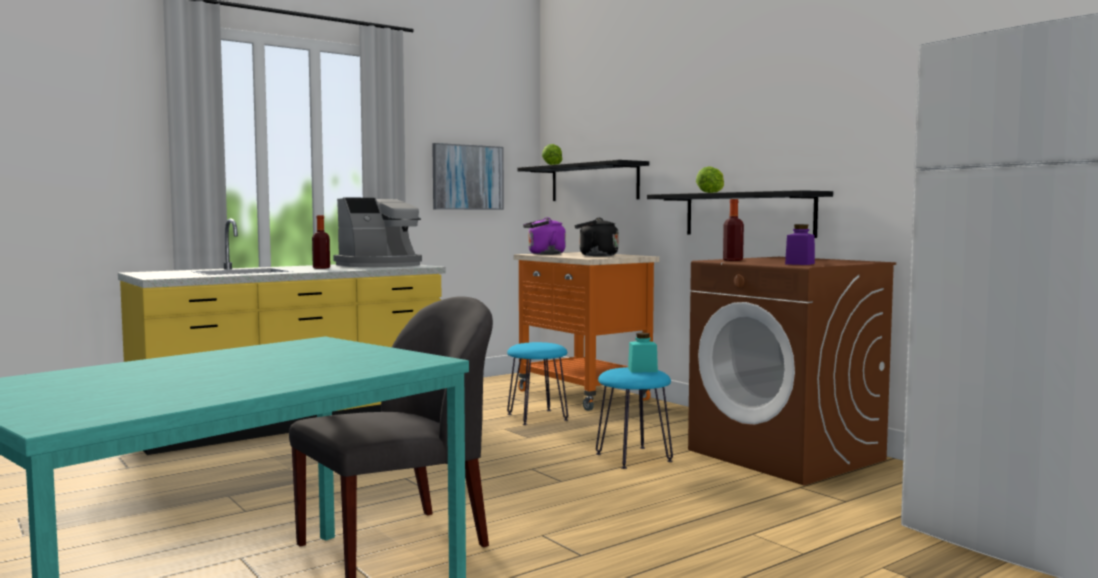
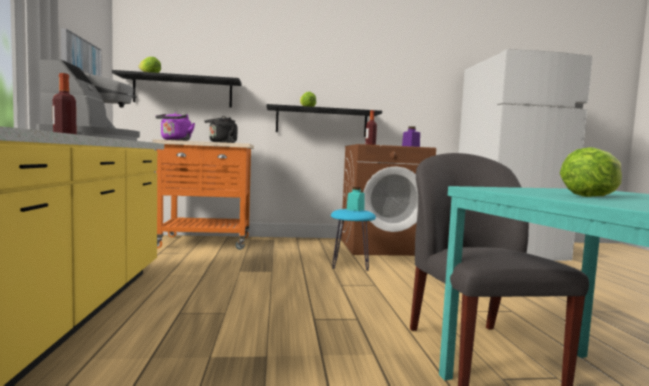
camera: 60 degrees left, 0 degrees up
turquoise stool [507,342,568,425] -> none
none -> lettuce [560,147,622,197]

